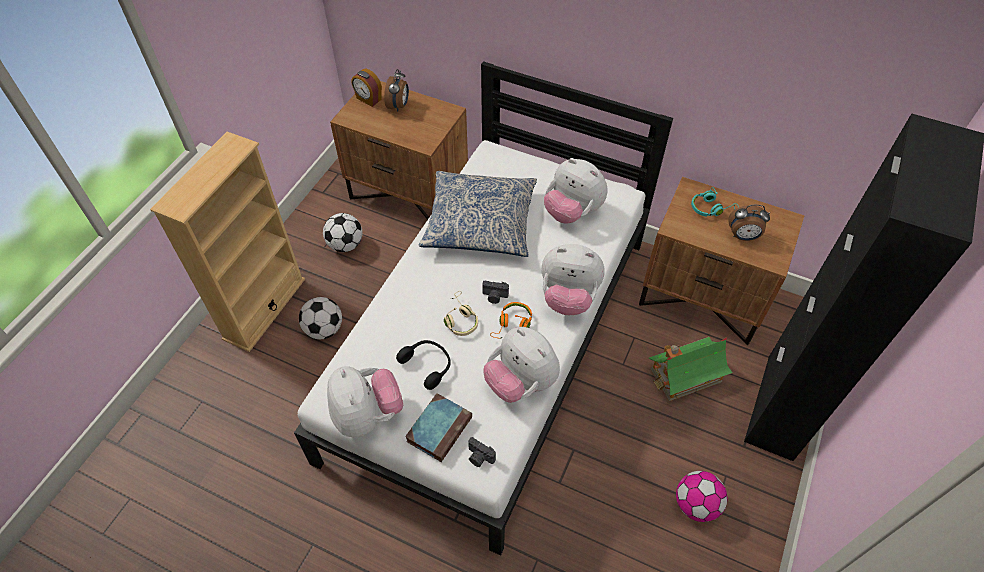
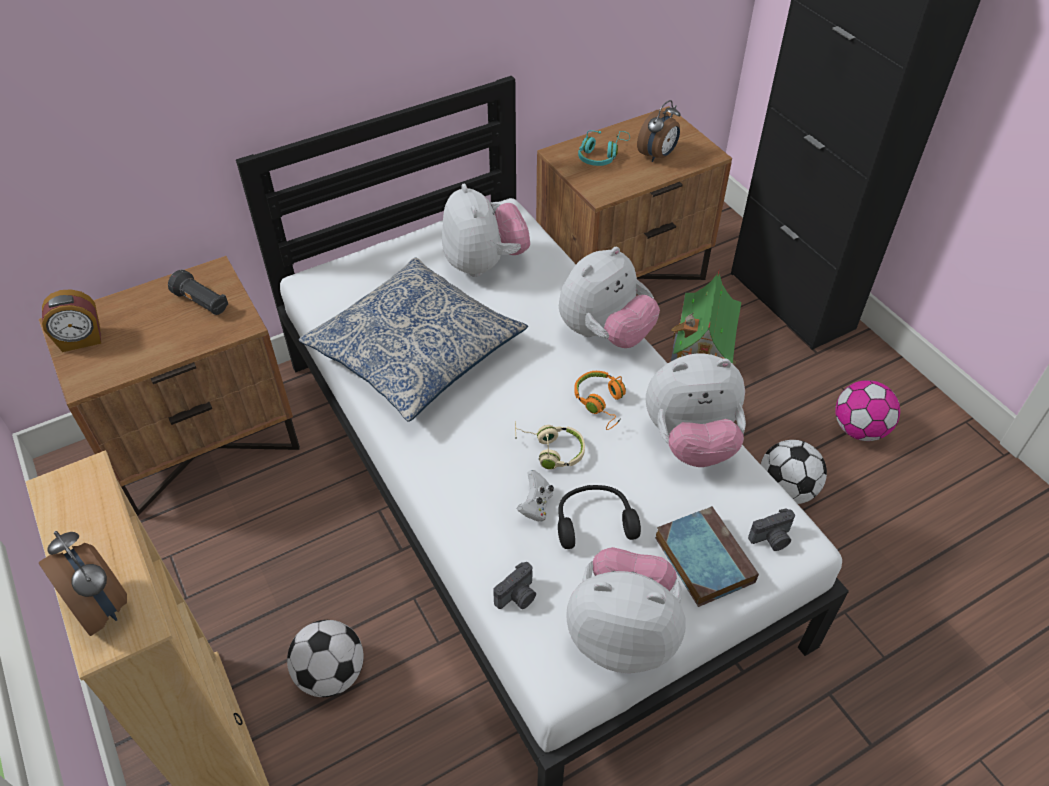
camera: 55 degrees left, 5 degrees down
football [323,213,362,252] -> football moved to [761,440,827,504]
alarm clock [384,69,409,112] -> alarm clock moved to [39,531,127,636]
camera [482,280,509,304] -> camera moved to [493,562,536,609]
plush toy [544,158,608,223] -> plush toy turned 90 degrees counterclockwise [442,184,530,277]
none -> black flashlight [168,270,228,315]
none -> white game controller [517,470,554,522]

